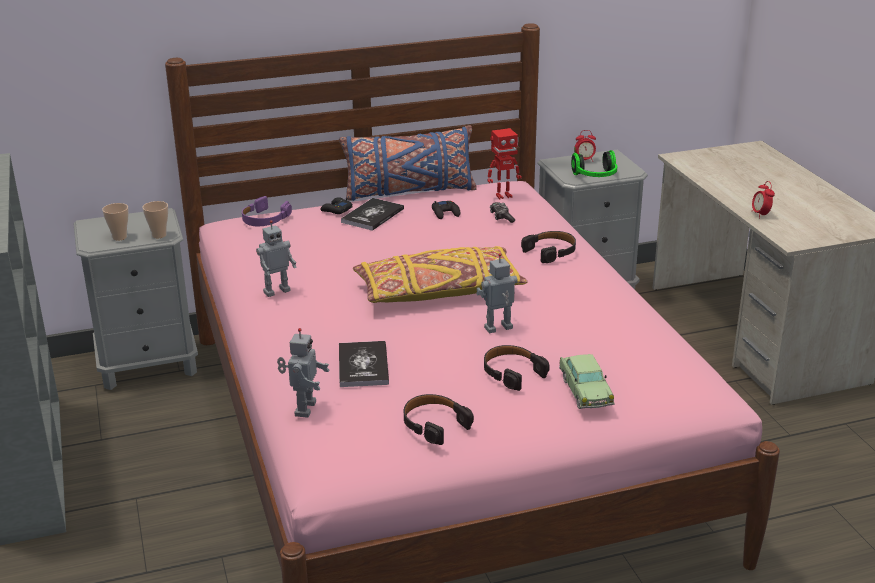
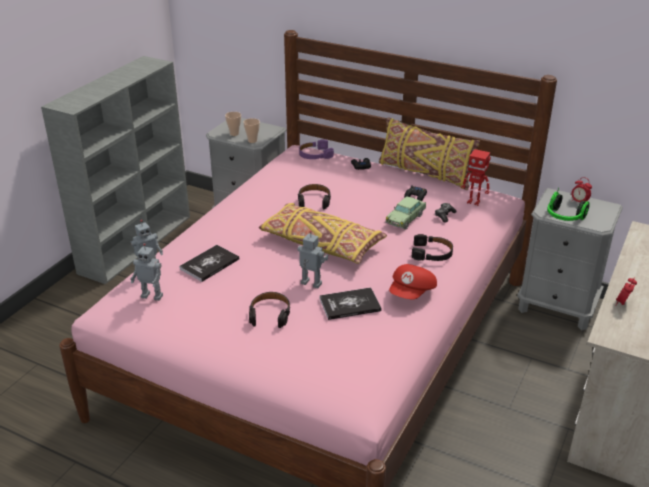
camera: 45 degrees right, 5 degrees up
toy robot [256,220,297,297] -> toy robot moved to [130,243,163,301]
blue pillow [339,125,477,201] -> yellow pillow [379,117,480,190]
book [341,198,404,231] -> book moved to [319,287,382,320]
black headphones [404,394,474,445] -> black headphones moved to [298,184,331,209]
toy car [559,354,615,409] -> toy car moved to [385,196,426,230]
none -> red cap [389,264,437,299]

